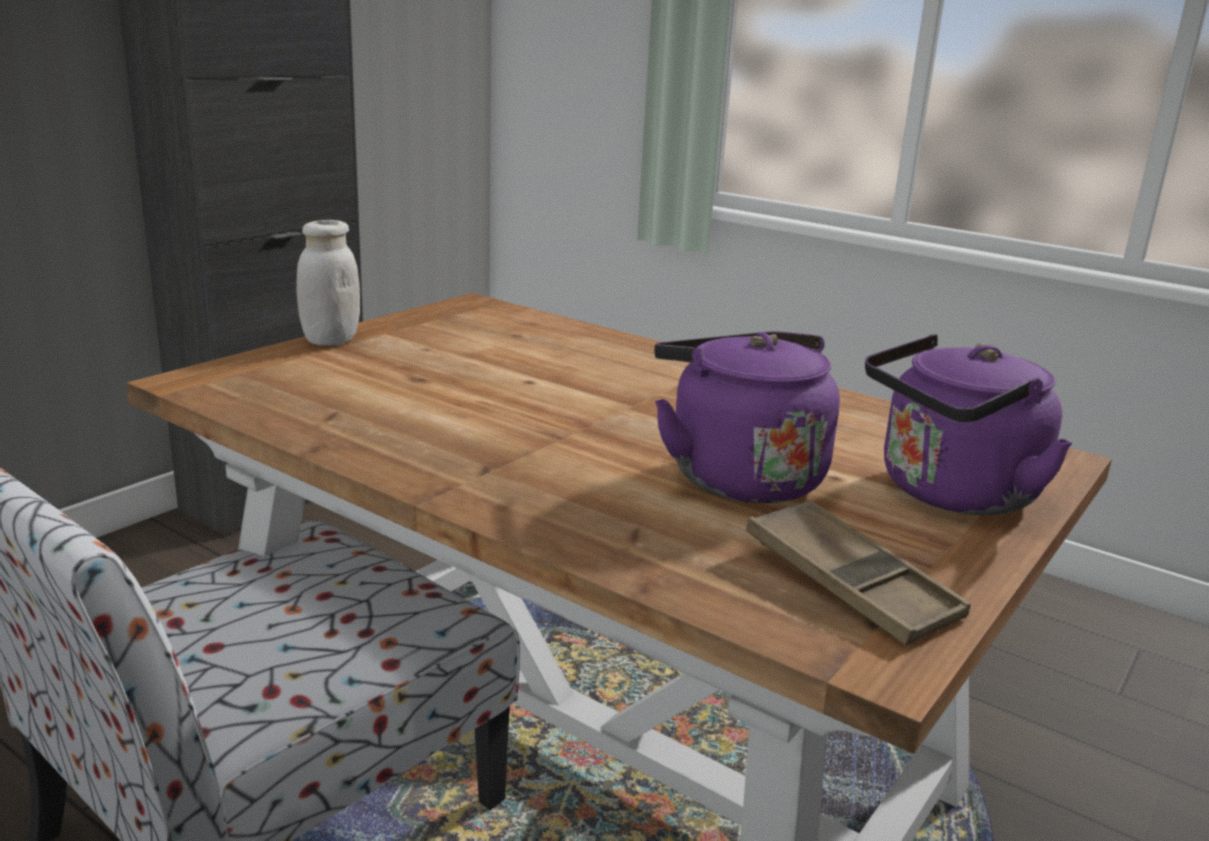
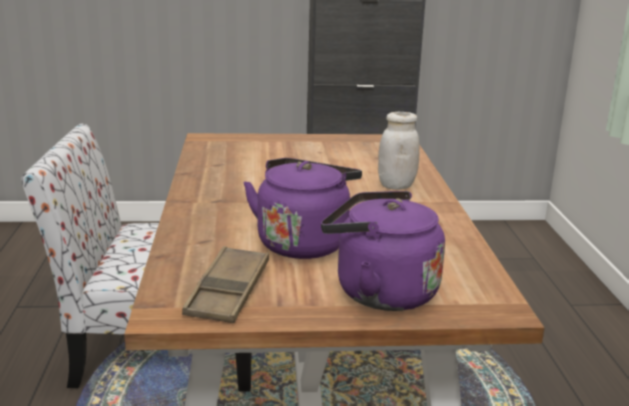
camera: 50 degrees right, 0 degrees up
white jar [296,220,360,346] -> white jar moved to [378,112,420,190]

